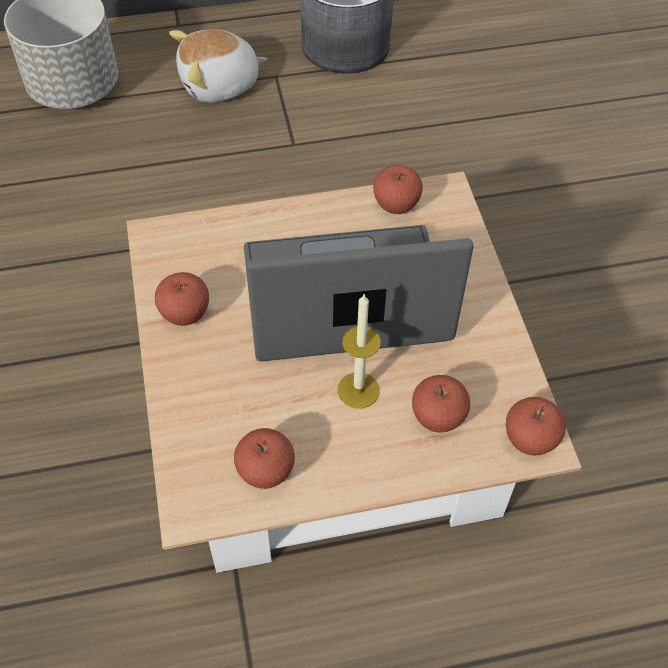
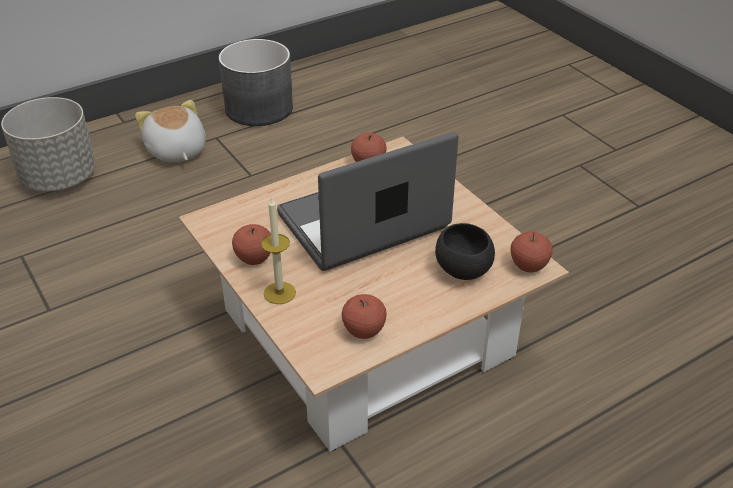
camera: 20 degrees left, 15 degrees down
plush toy [169,29,267,102] -> plush toy turned 105 degrees clockwise [135,100,206,162]
candle [338,295,381,409] -> candle moved to [261,196,296,304]
apple [412,375,470,432] -> black bowl [435,223,495,280]

